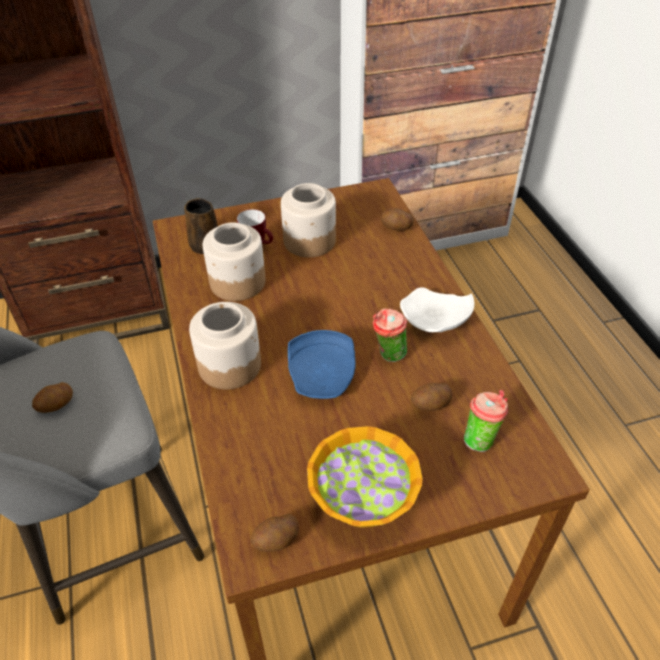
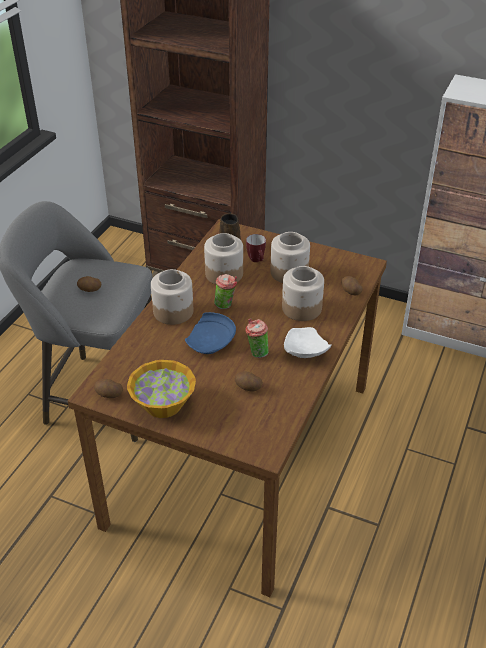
camera: 40 degrees right, 5 degrees down
cup [464,390,508,452] -> cup moved to [214,274,237,309]
none -> jar [282,266,324,321]

